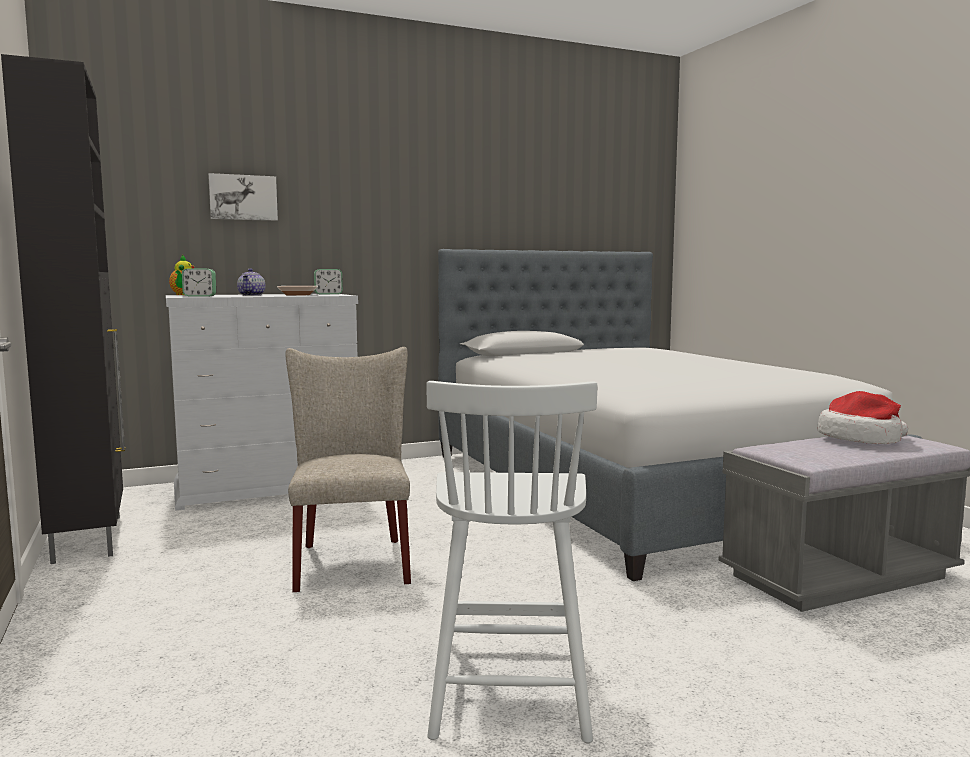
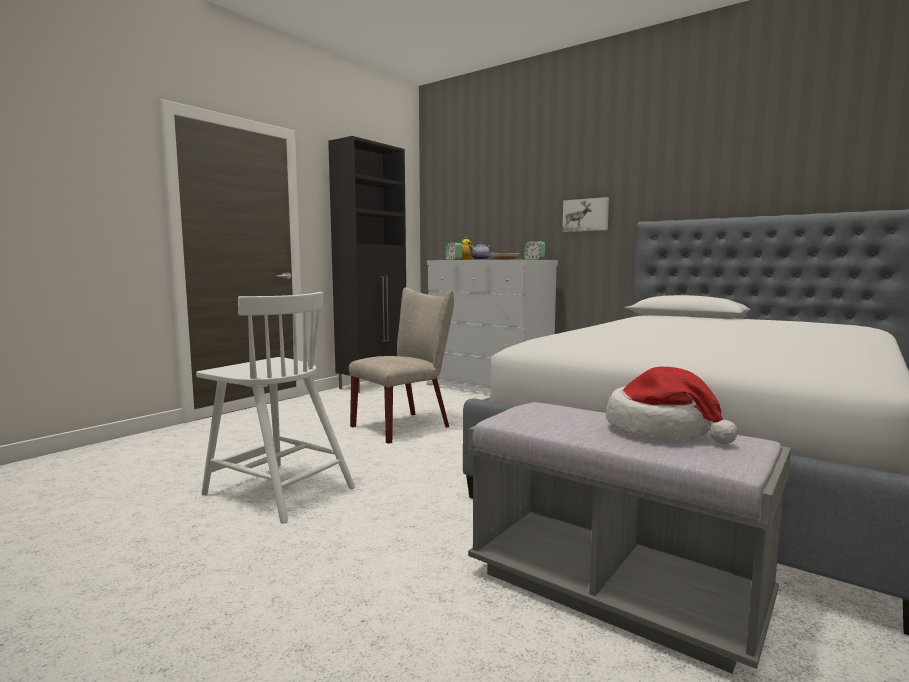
camera: 60 degrees right, 0 degrees up
picture [208,173,278,221] -> picture moved to [562,197,609,232]
white chair [426,381,597,743] -> white chair turned 120 degrees counterclockwise [196,292,355,523]

